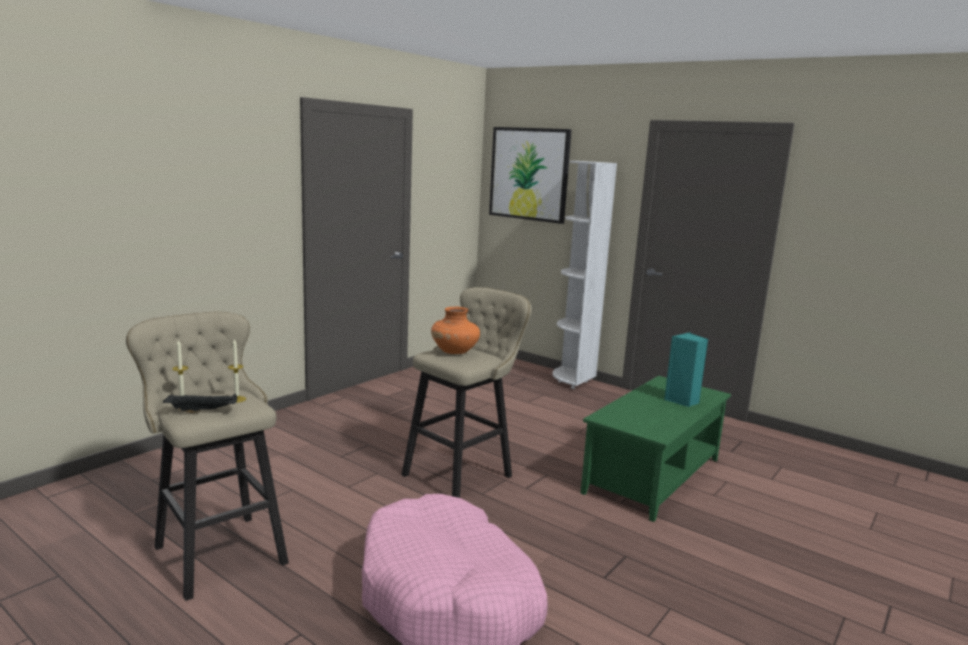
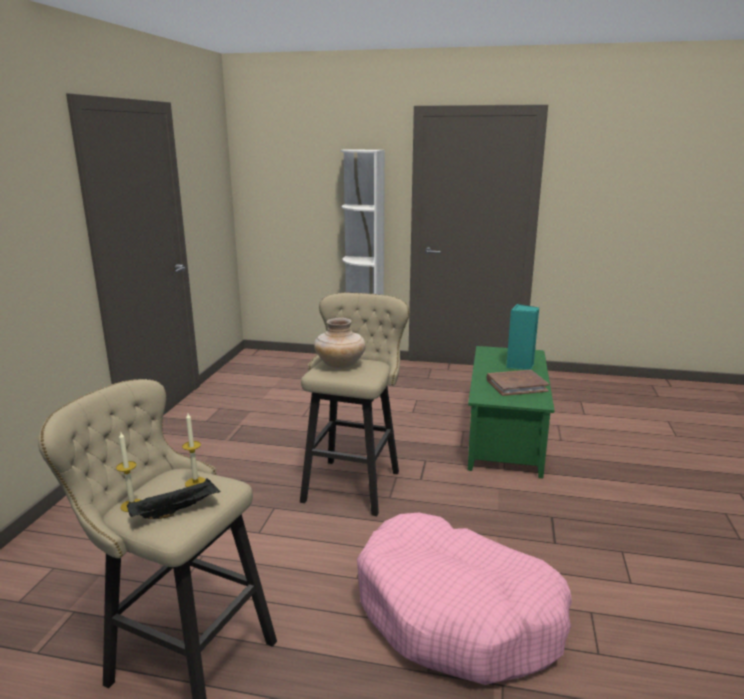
camera: 25 degrees left, 5 degrees up
orange vase [431,307,480,354] -> beige vase [314,318,366,368]
picture [489,127,572,224] -> none
none -> brown book [487,370,549,396]

